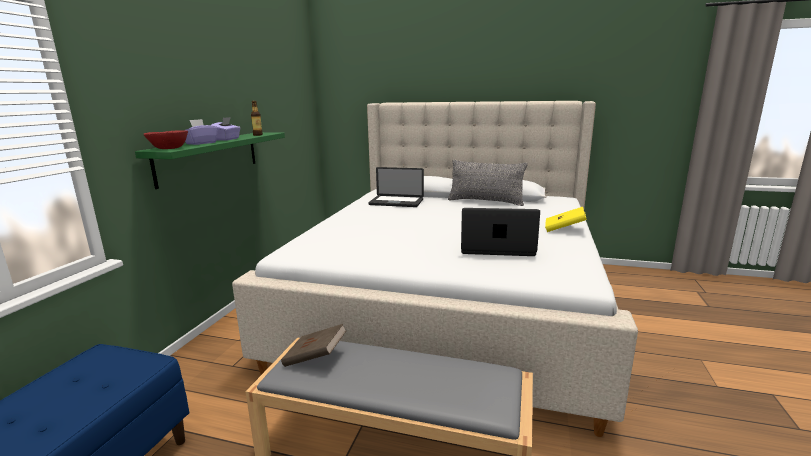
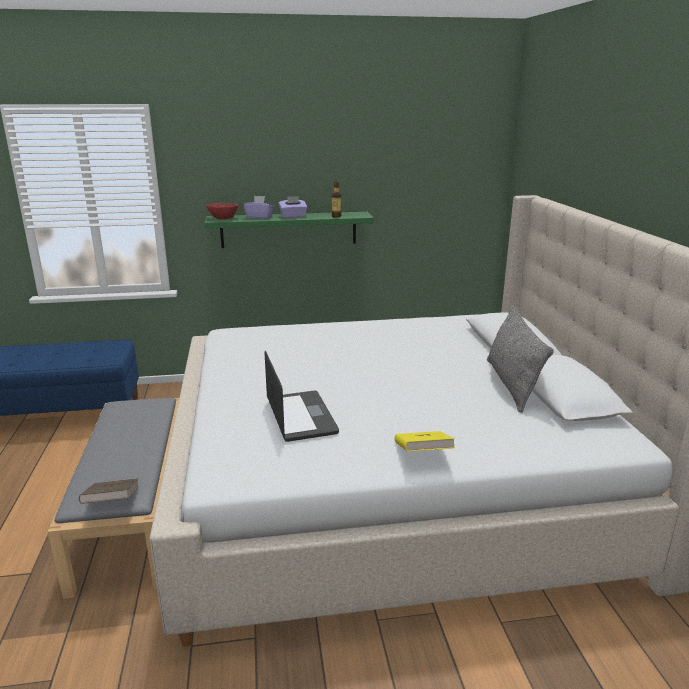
camera: 65 degrees right, 5 degrees up
brown book [281,324,347,367] -> brown book moved to [79,478,139,504]
laptop [368,167,424,207] -> none

